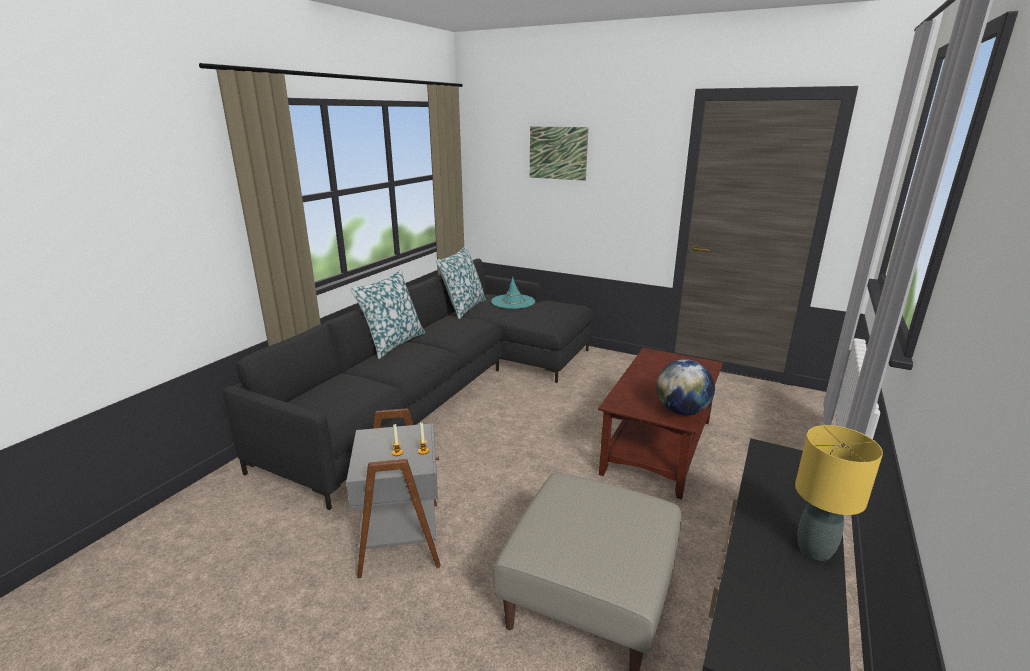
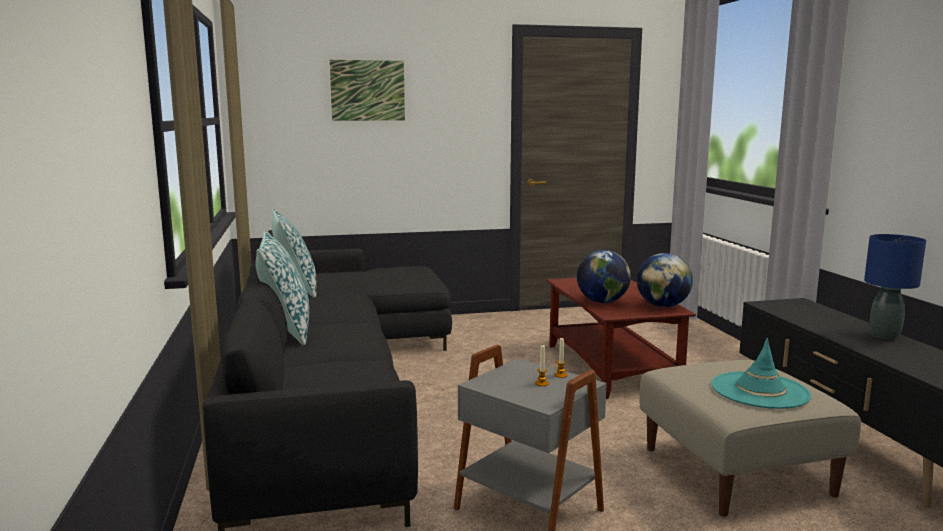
camera: 40 degrees left, 10 degrees down
turquoise hat [491,277,535,309] -> turquoise hat moved to [711,338,811,409]
yellow table lamp [795,425,883,561] -> blue table lamp [864,234,926,339]
none -> globe [577,250,631,303]

